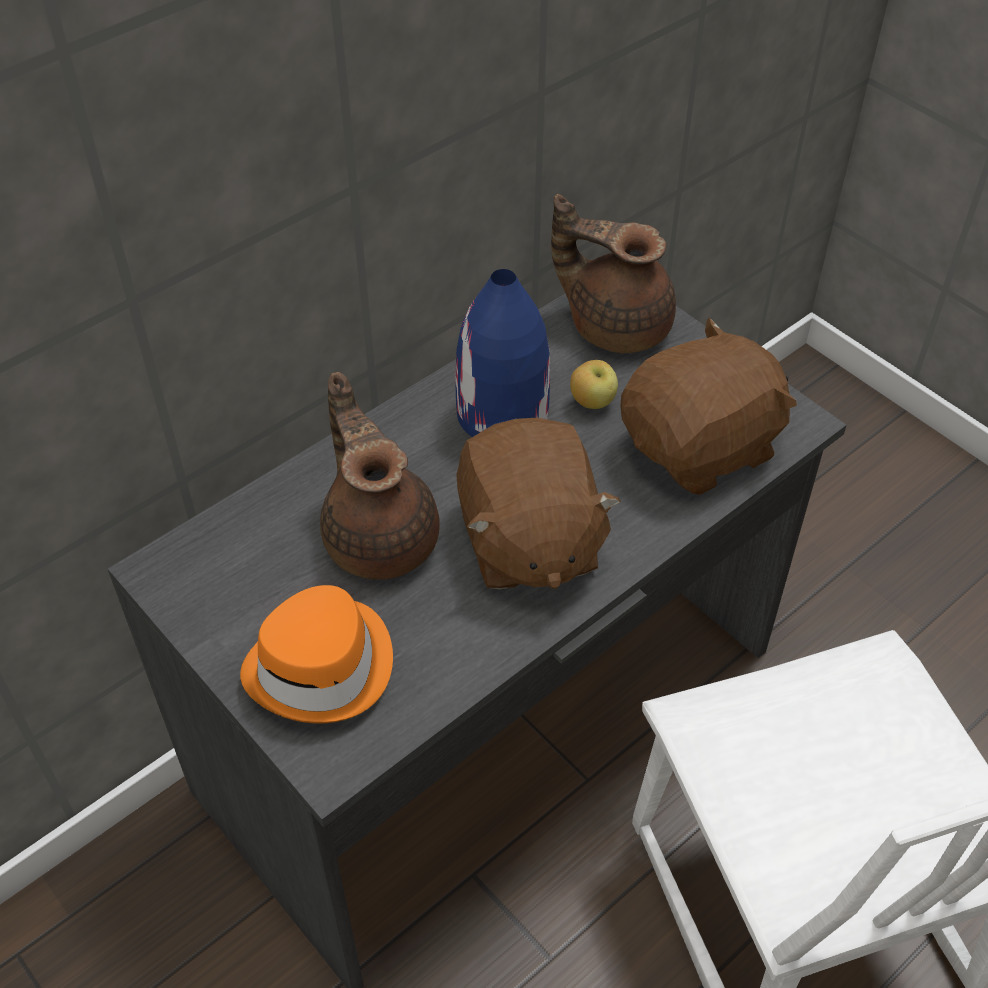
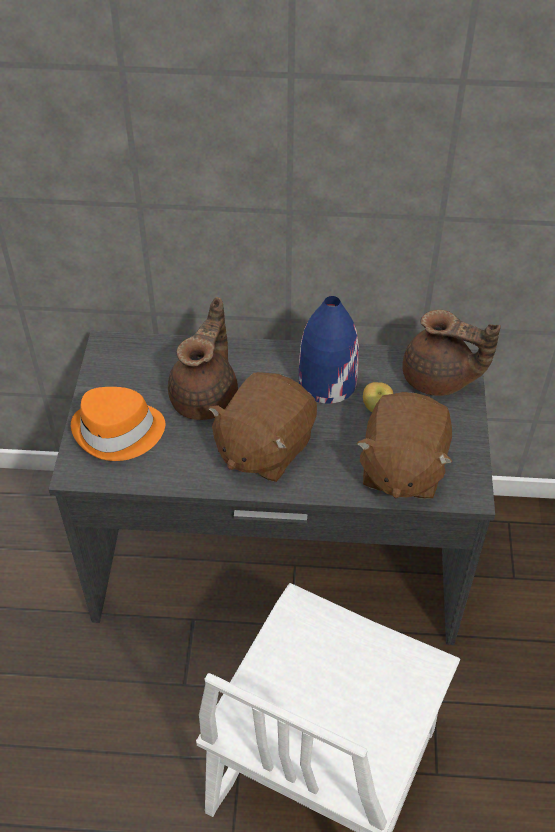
camera: 45 degrees right, 0 degrees up
brown teapot [551,194,676,353] -> brown teapot turned 135 degrees clockwise [402,310,501,396]
brown plush toy [621,317,797,495] -> brown plush toy turned 90 degrees clockwise [356,392,453,499]

